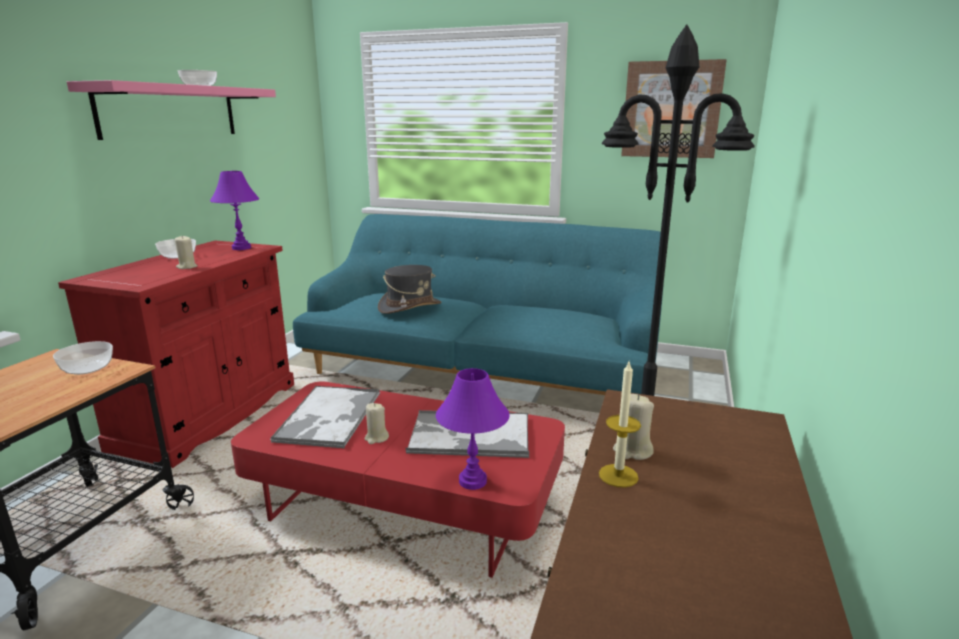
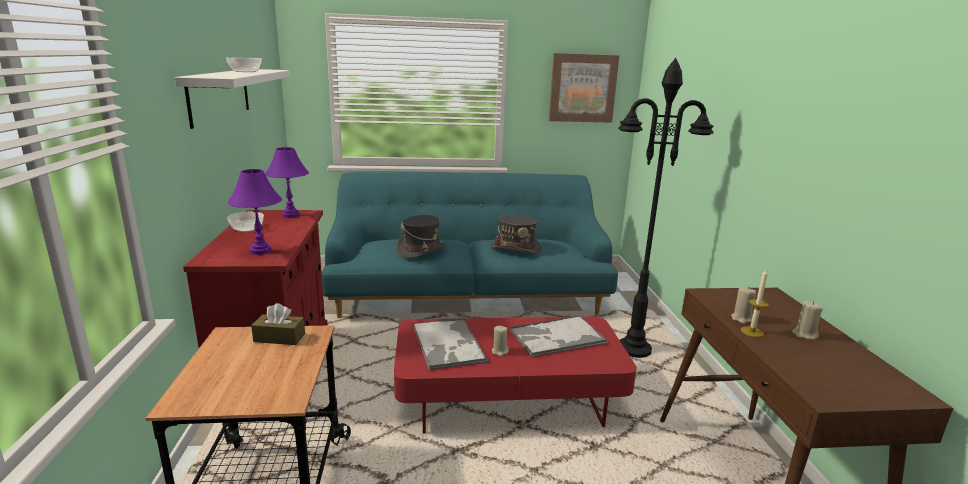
camera: 25 degrees left, 0 degrees up
bowl [53,341,113,375] -> brown tissue box [251,303,305,345]
pink shelf [67,80,276,140] -> white shelf [174,69,290,129]
beige candle [174,236,198,269] -> beige candle moved to [792,301,823,340]
purple table lamp [436,368,510,490] -> purple table lamp moved to [227,169,282,255]
none -> grey hat [490,215,542,254]

